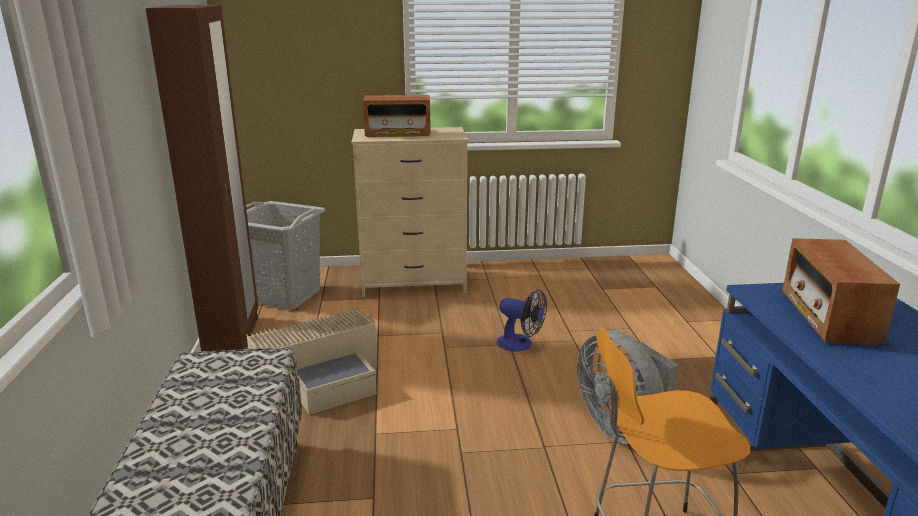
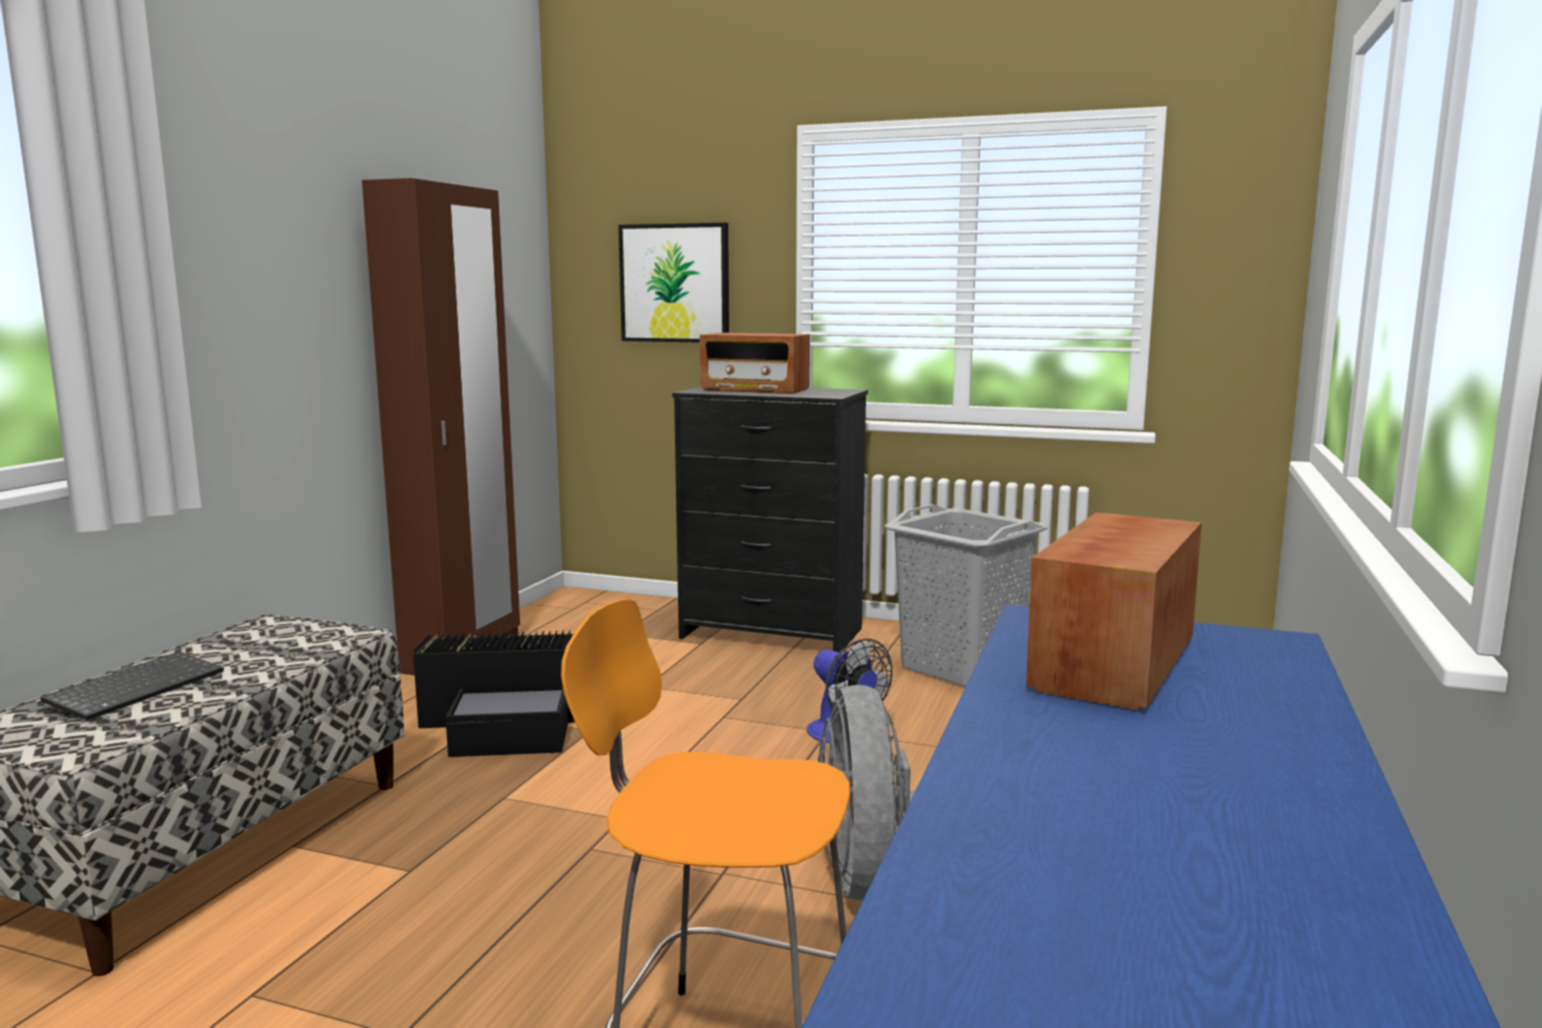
camera: 25 degrees right, 10 degrees down
grey laundry basket [246,201,325,310] -> grey laundry basket moved to [884,504,1048,687]
beige storage box [246,308,377,415] -> black storage box [413,630,575,757]
beige dresser [351,127,469,297] -> black dresser [672,387,868,652]
none -> keyboard [40,651,224,721]
none -> picture [618,223,729,343]

